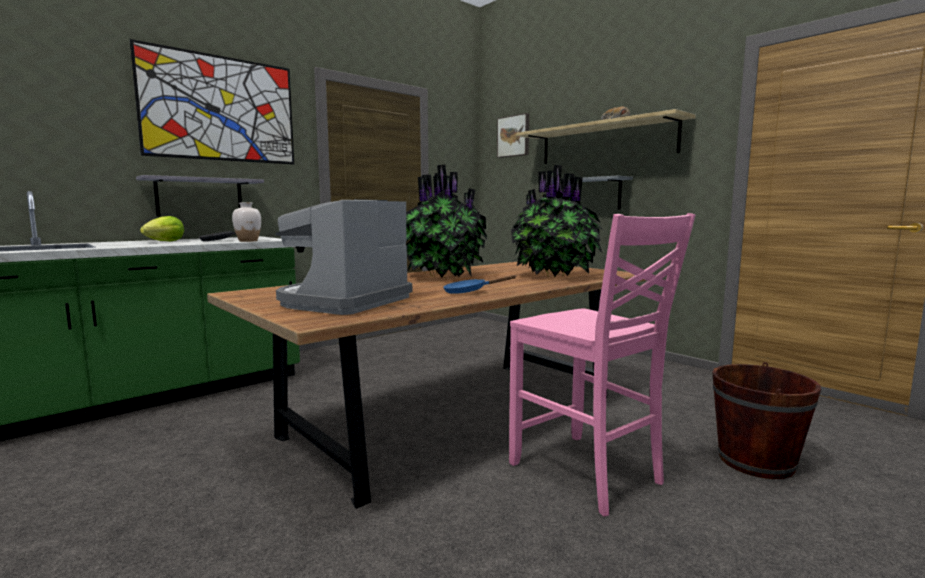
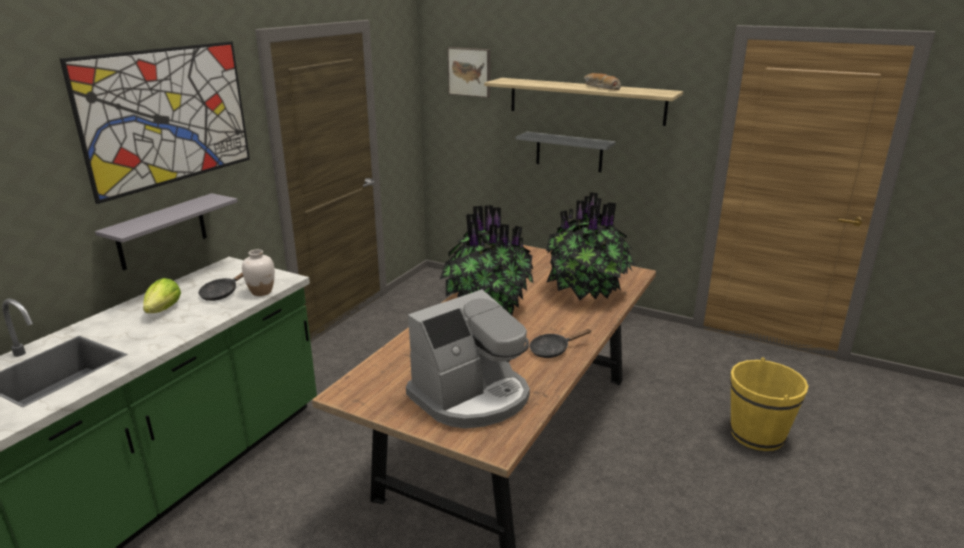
camera: 20 degrees left, 15 degrees up
coffee machine [275,199,412,315] -> coffee machine turned 135 degrees counterclockwise [406,289,530,429]
blue frying pan [443,275,516,294] -> black frying pan [529,329,591,358]
pink chair [509,213,696,517] -> none
brown bucket [712,362,821,479] -> yellow bucket [730,357,808,451]

